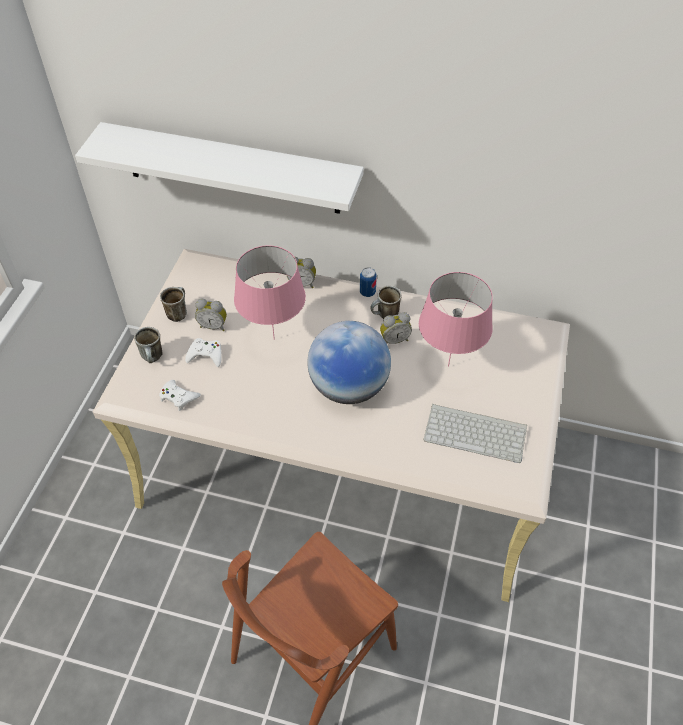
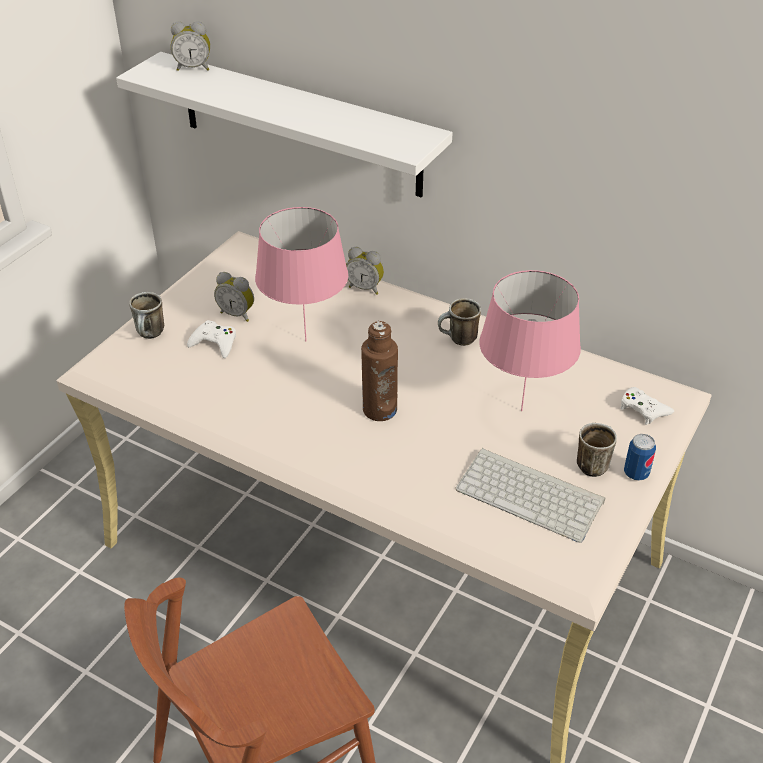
camera: 15 degrees right, 10 degrees down
white game controller [159,380,201,411] -> white game controller moved to [620,387,674,425]
mug [160,287,187,322] -> mug moved to [577,423,617,477]
globe [307,321,391,404] -> brown bottle [361,321,398,421]
can [360,267,377,297] -> can moved to [624,434,656,481]
alarm clock [380,312,412,344] -> alarm clock moved to [171,21,210,71]

